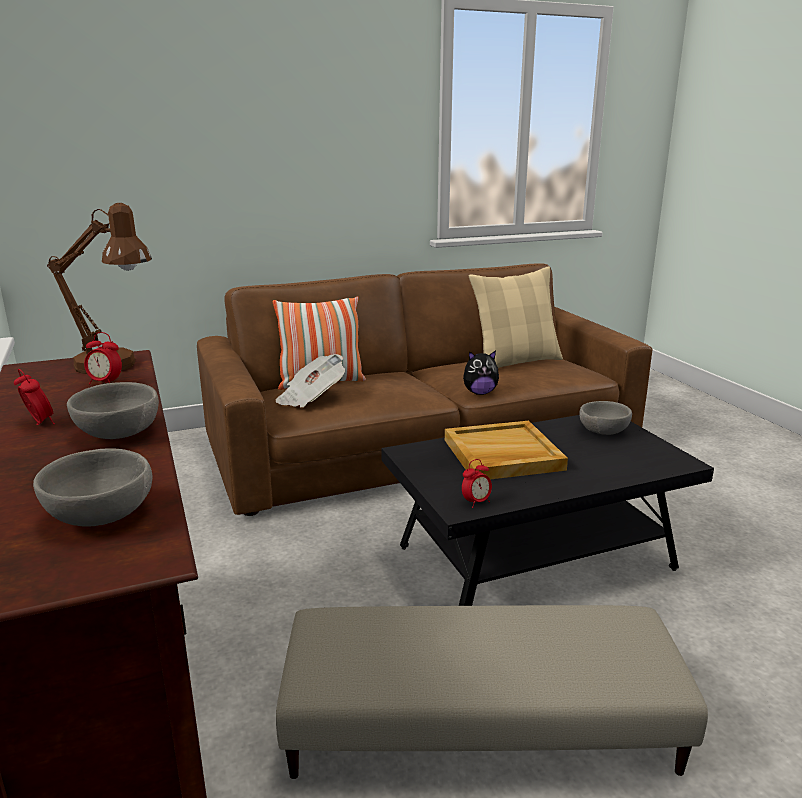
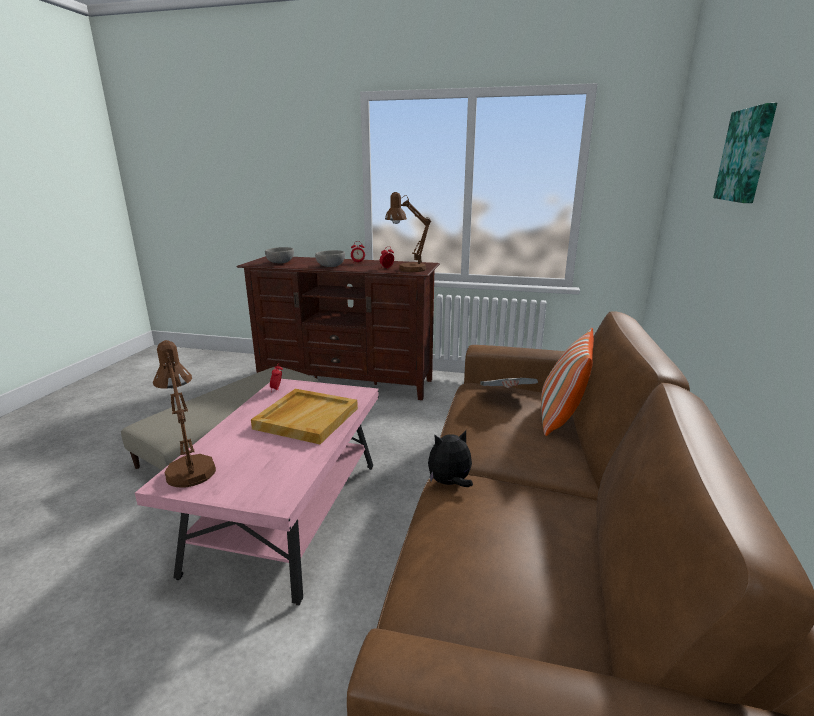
camera: 125 degrees right, 0 degrees up
black coffee table [381,415,714,606] -> pink coffee table [135,379,379,606]
plush toy [463,350,499,395] -> plush toy turned 45 degrees clockwise [428,430,473,487]
beige pillow [469,266,563,368] -> none
grey bowl [579,401,632,435] -> none
none -> brown table lamp [153,340,216,488]
none -> picture [713,103,777,203]

